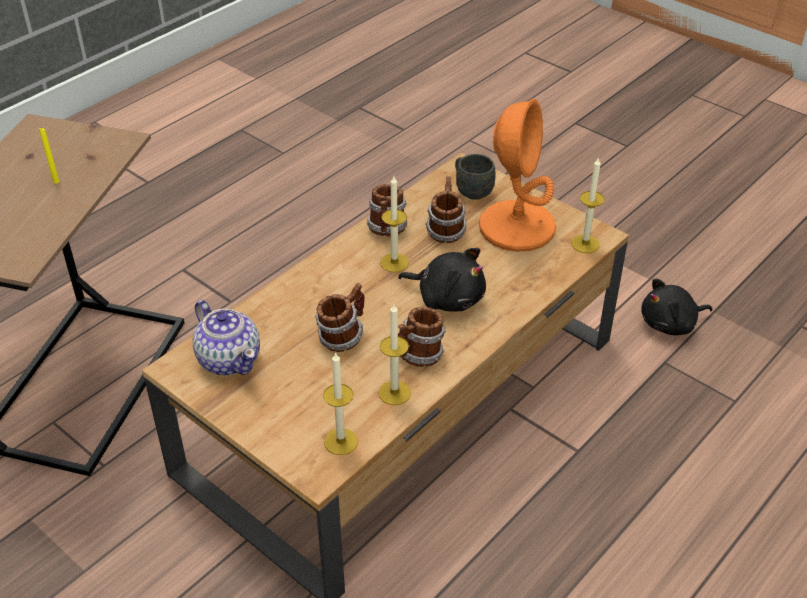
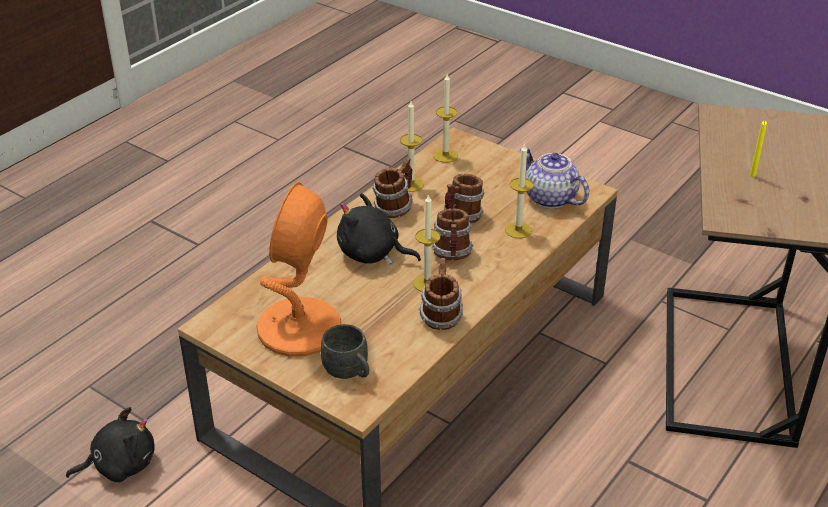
camera: 175 degrees right, 5 degrees down
mug [425,176,467,243] -> mug moved to [432,208,474,260]
candle [571,157,605,253] -> candle moved to [505,144,534,239]

